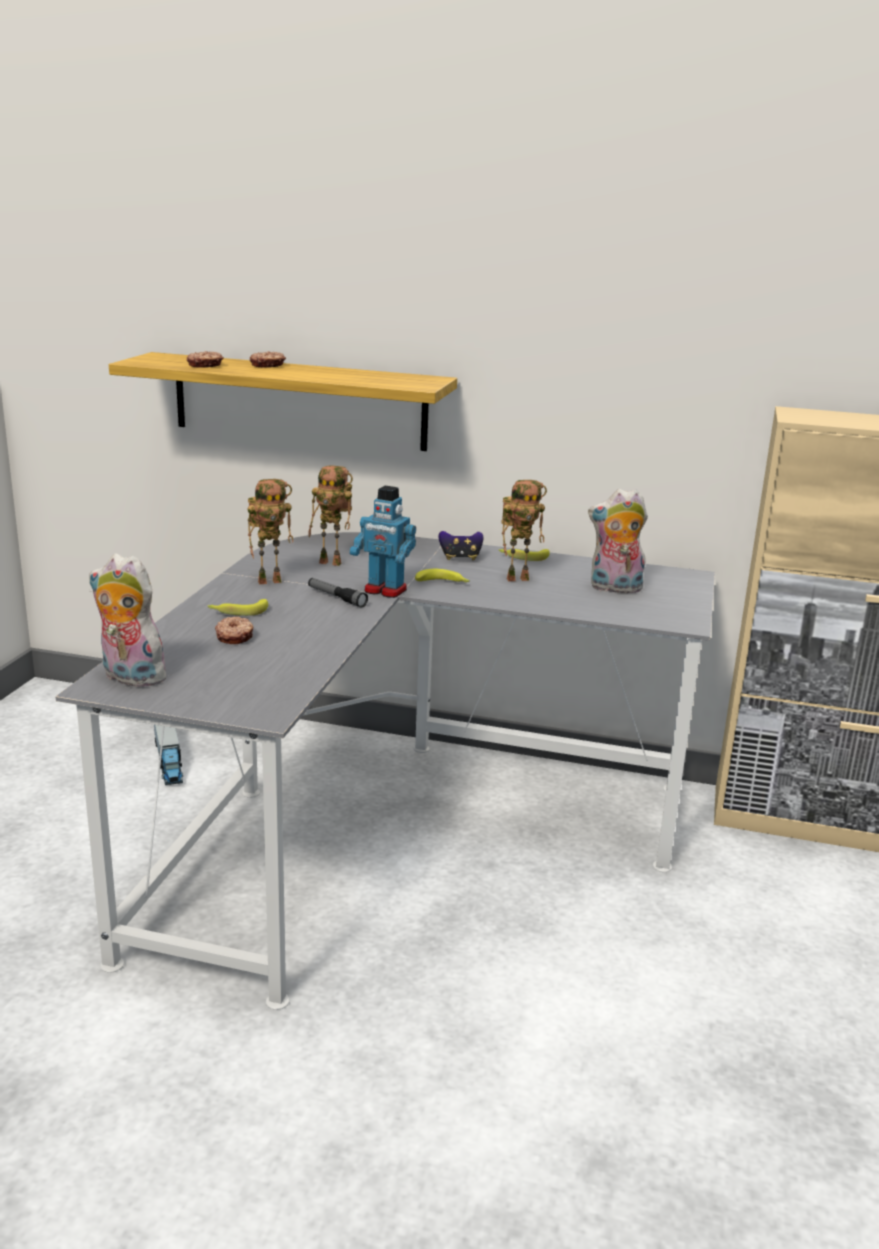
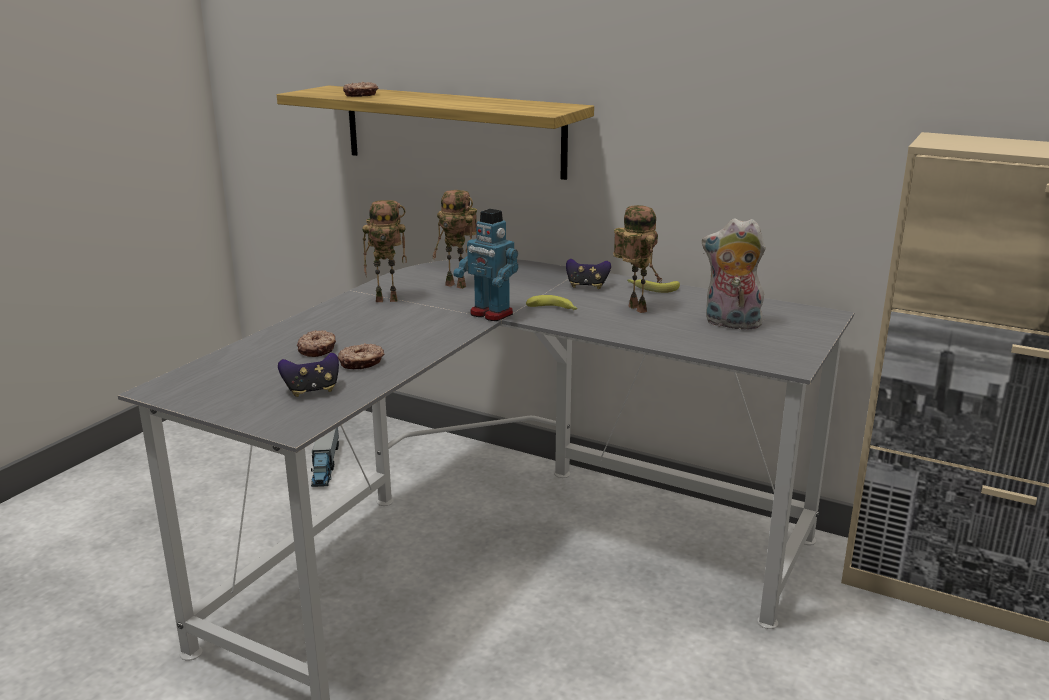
camera: 15 degrees right, 0 degrees up
plush toy [89,553,166,687] -> none
banana [208,599,268,616] -> none
donut [250,351,286,368] -> donut moved to [338,343,385,369]
flashlight [308,578,368,608] -> none
toy robot [501,480,547,581] -> toy robot turned 120 degrees counterclockwise [613,205,663,313]
none -> game controller [278,353,339,397]

